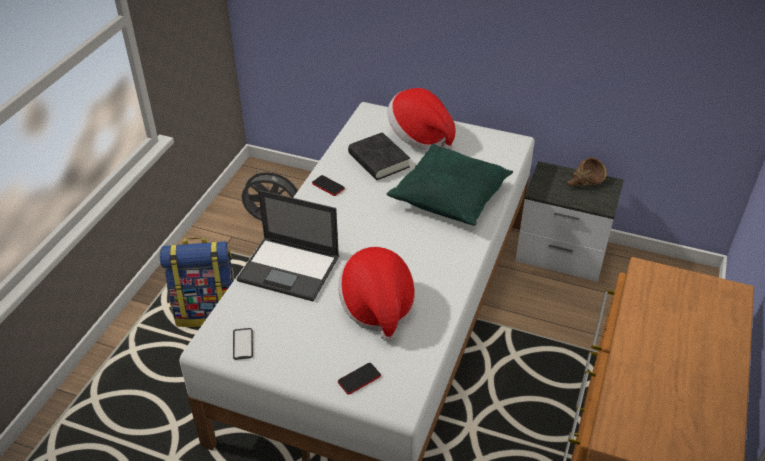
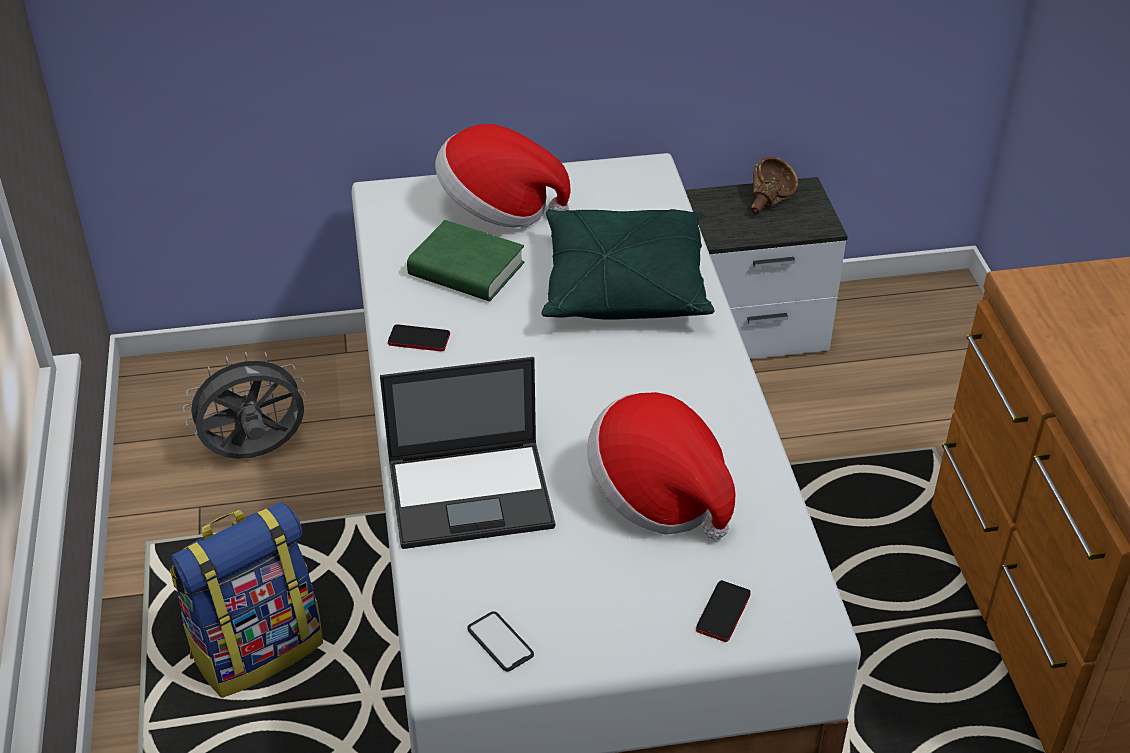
camera: 30 degrees left, 0 degrees up
black book [348,132,410,180] -> green book [407,220,524,301]

